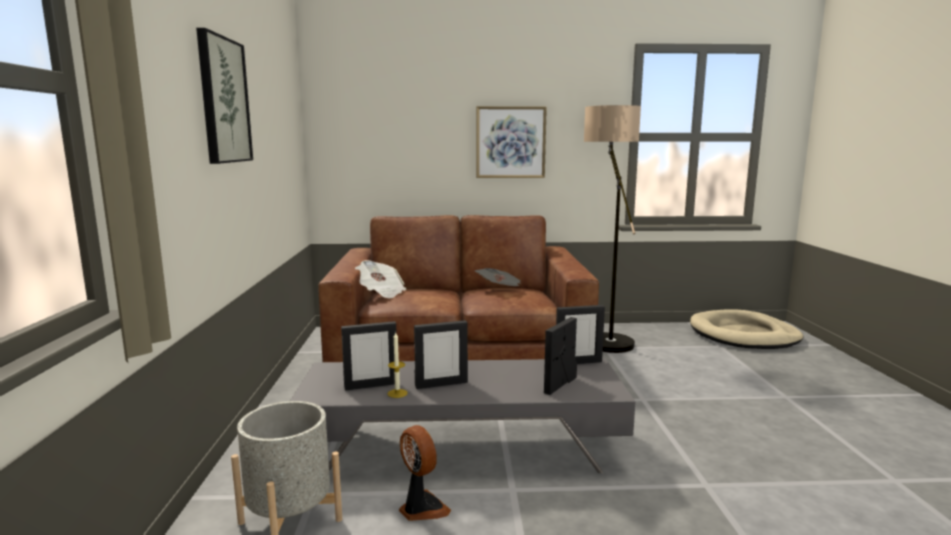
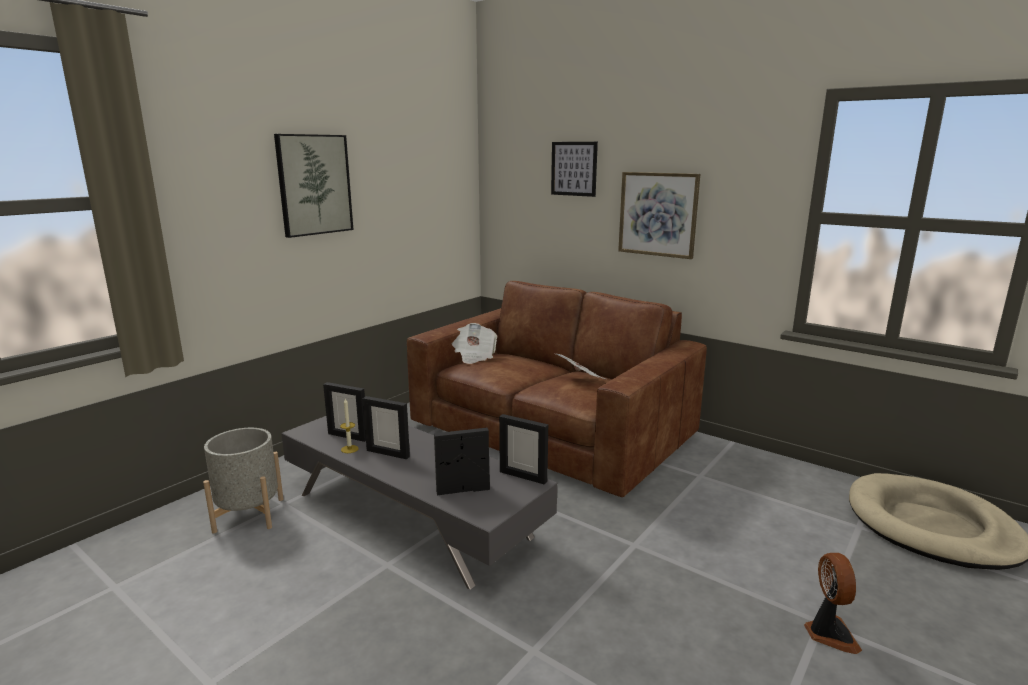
camera: 40 degrees right, 5 degrees up
fan [399,425,451,521] -> fan moved to [804,553,862,654]
floor lamp [584,105,641,353] -> none
none -> picture [551,142,598,197]

